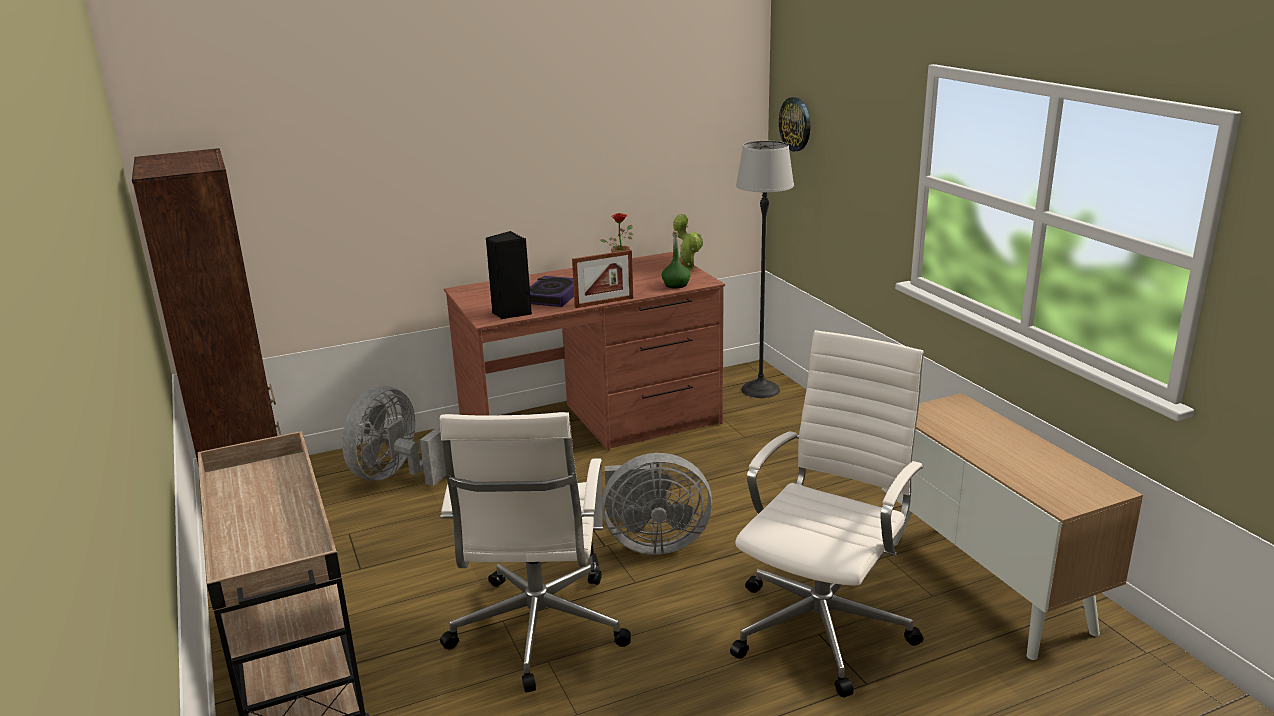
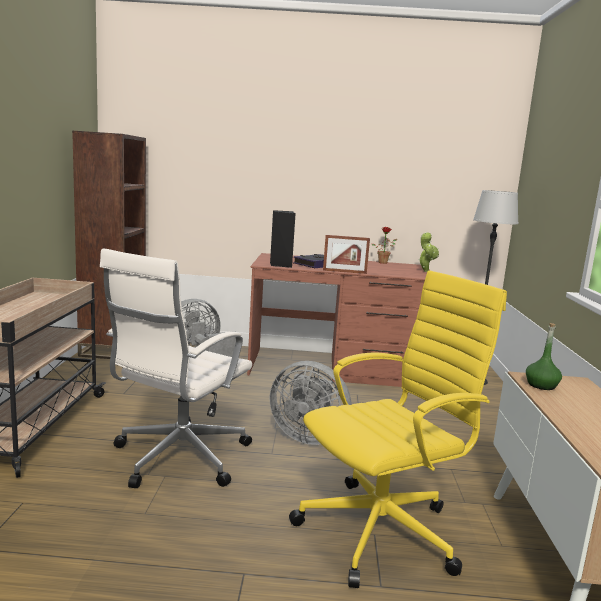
camera: 25 degrees right, 10 degrees down
green bottle [662,231,691,288] -> green bottle moved to [526,323,562,390]
white office chair [730,330,924,698] -> yellow office chair [289,270,507,588]
wall clock [779,97,810,151] -> none

